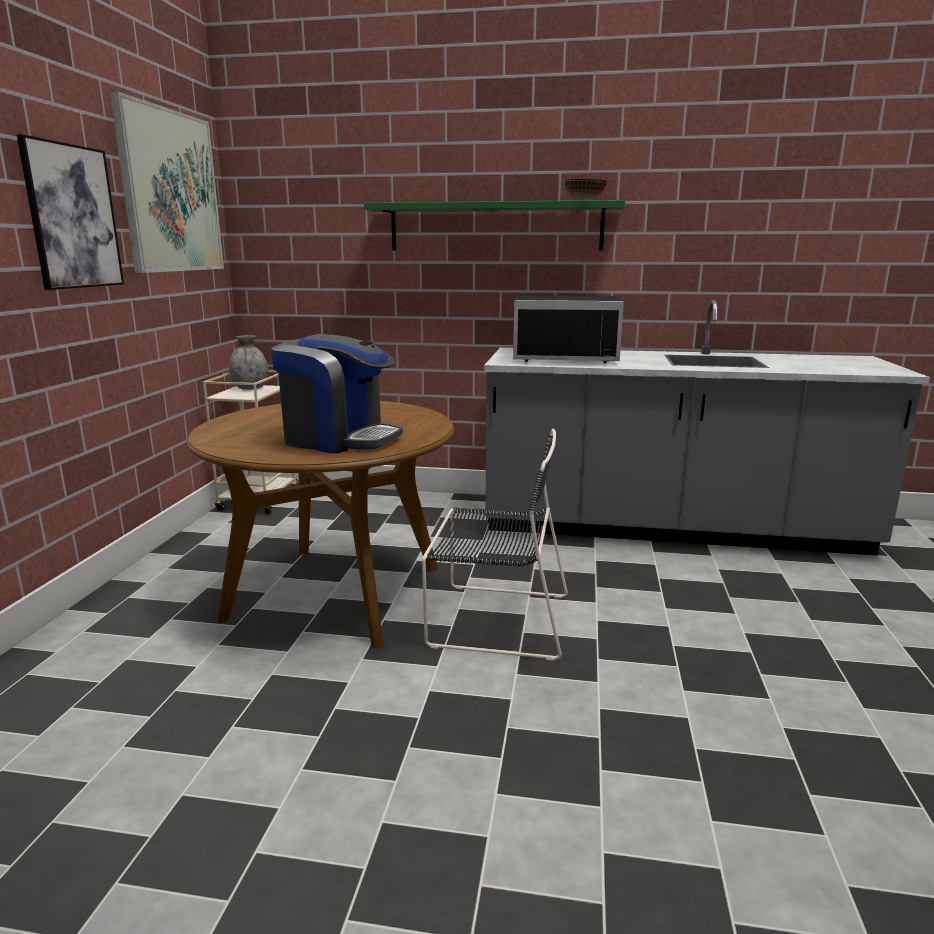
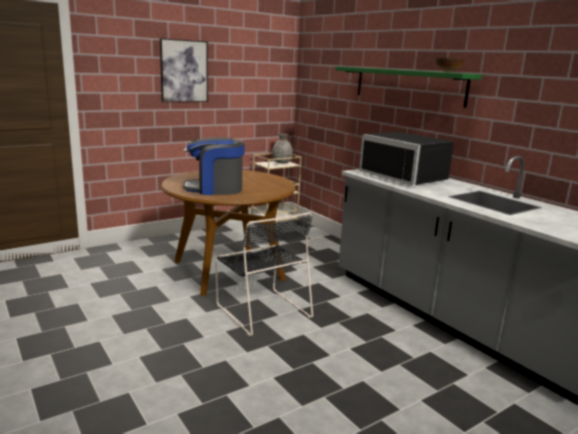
camera: 45 degrees right, 0 degrees up
picture [110,91,224,273] -> none
coffee machine [271,334,403,454] -> coffee machine turned 105 degrees clockwise [183,137,245,195]

